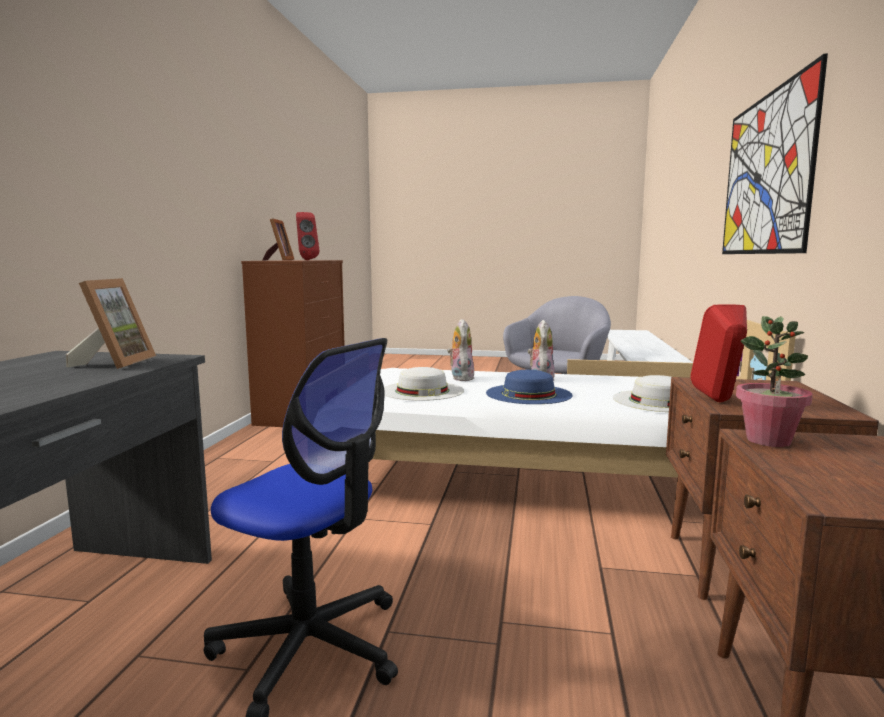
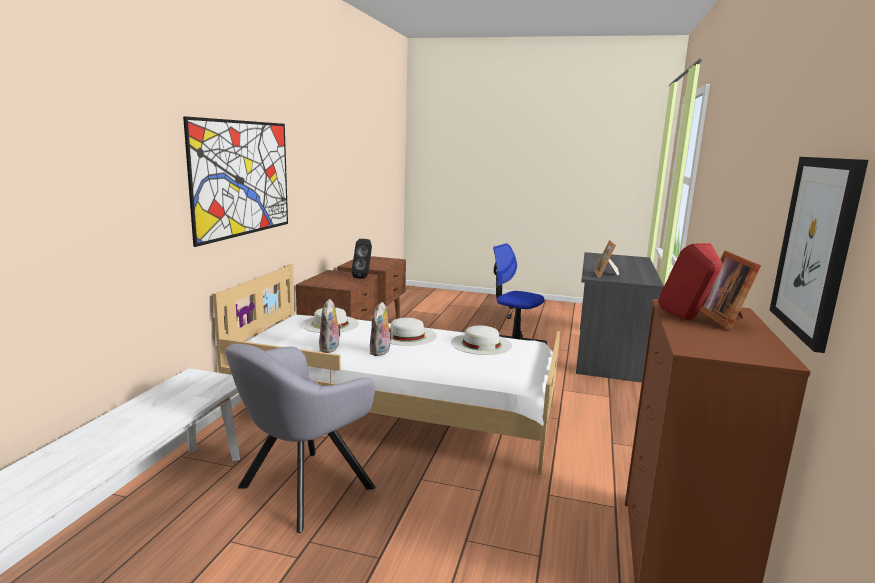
camera: 175 degrees left, 5 degrees up
plush toy [448,319,474,381] -> plush toy moved to [319,299,342,353]
blue hat [486,370,573,404] -> white hat [389,318,437,346]
red speaker [691,304,747,402] -> black speaker [351,239,372,279]
potted plant [736,316,813,447] -> none
none -> picture [770,157,868,353]

